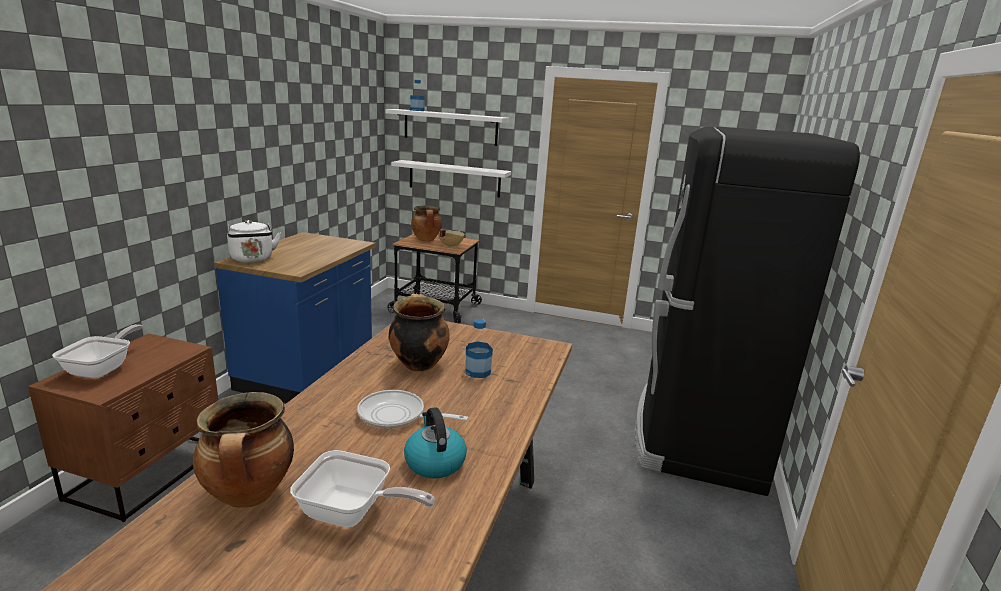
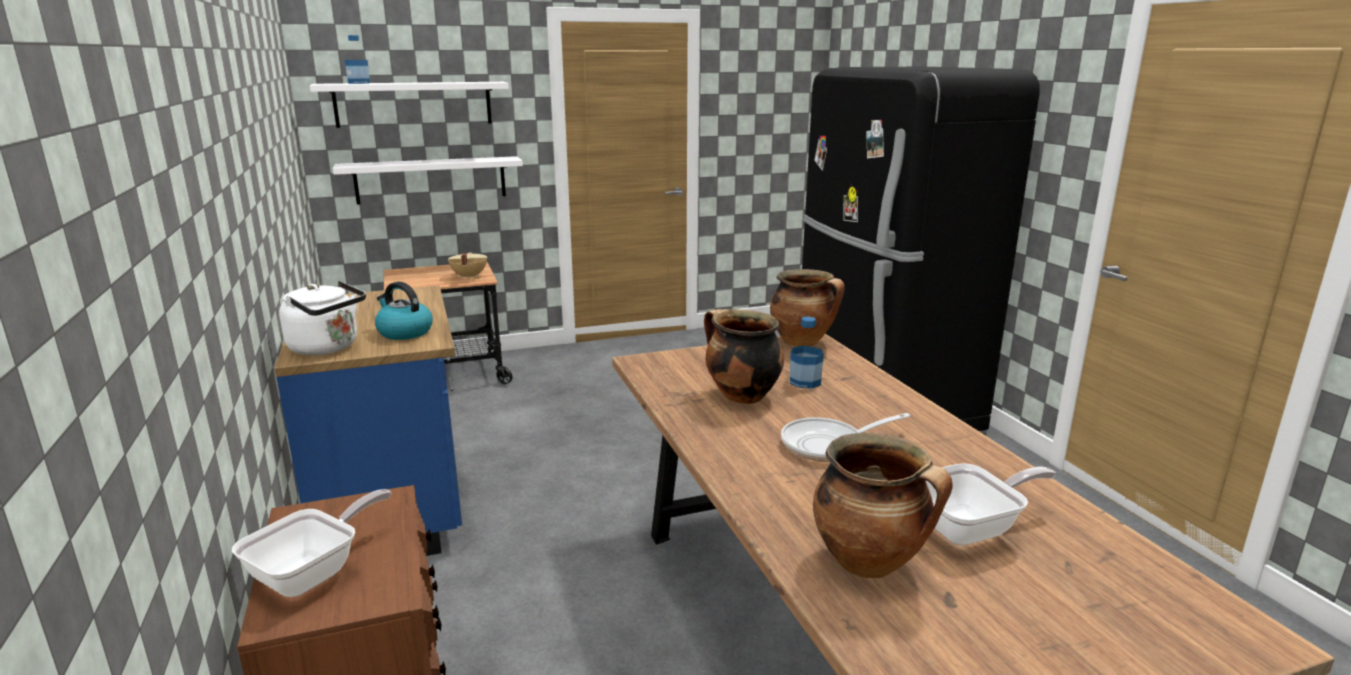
camera: 35 degrees left, 0 degrees up
frying pan [52,324,142,378] -> frying pan turned 60 degrees clockwise [232,489,391,597]
kettle [404,407,467,479] -> kettle moved to [375,282,433,340]
cooking pot [411,206,442,241] -> cooking pot moved to [770,269,845,347]

